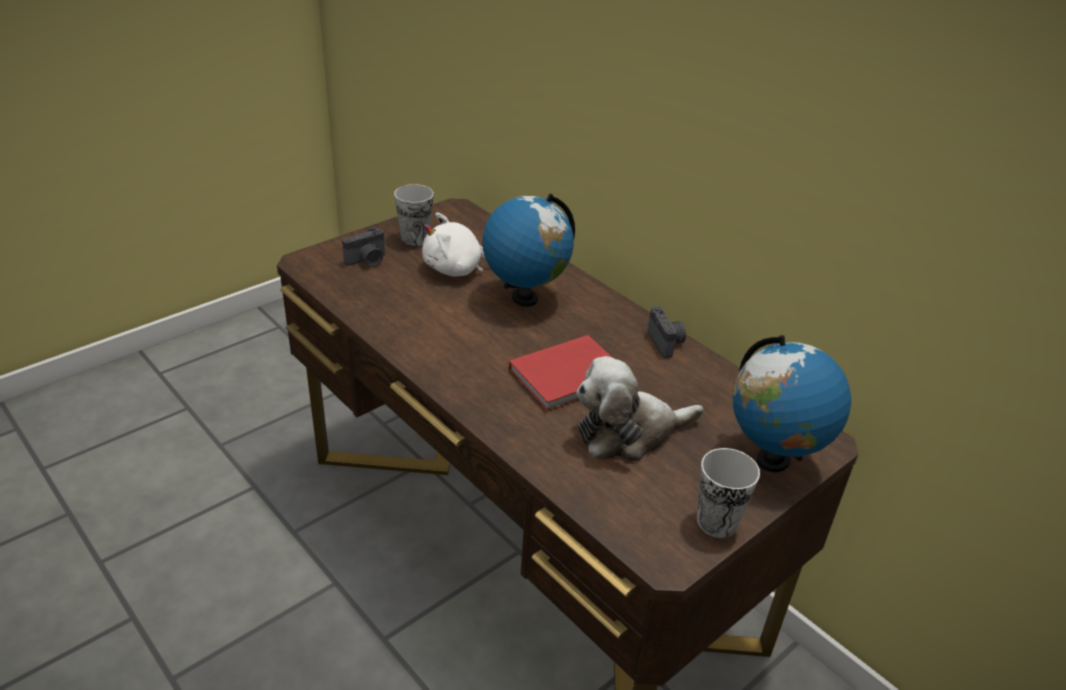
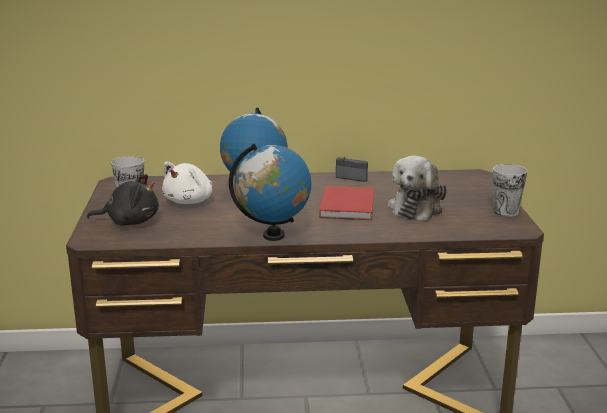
camera: 50 degrees left, 15 degrees down
camera [342,227,385,267] -> black plush toy [87,174,159,225]
globe [732,335,851,472] -> globe moved to [229,143,312,241]

